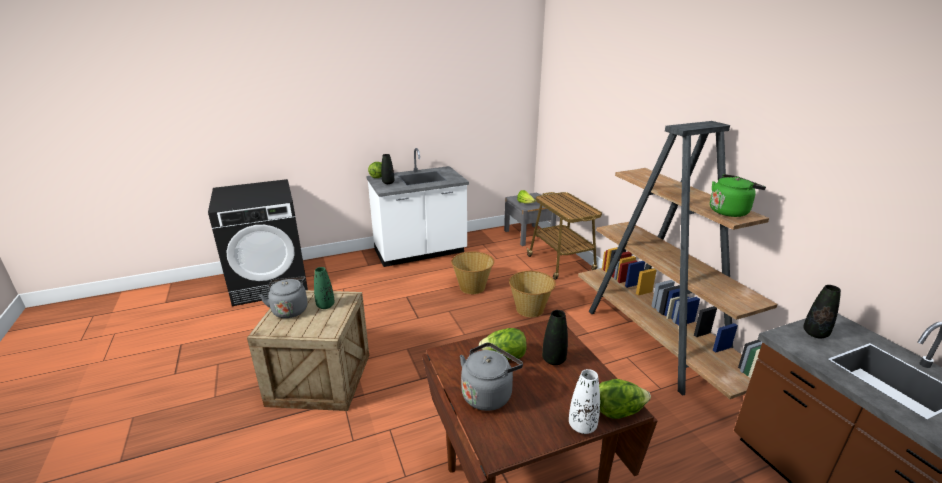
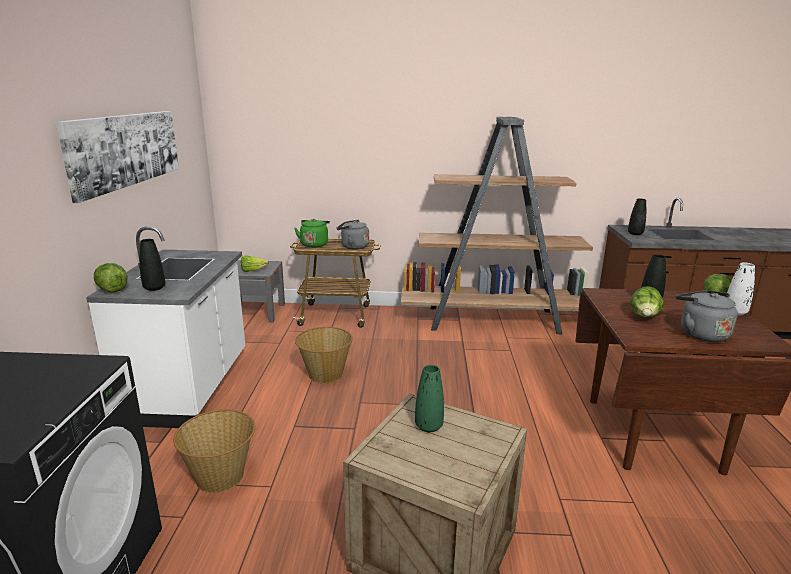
camera: 65 degrees left, 5 degrees down
grey kettle [260,277,308,318] -> grey kettle moved to [337,220,369,249]
basket [509,271,556,317] -> basket moved to [173,409,256,493]
green kettle [710,174,766,217] -> green kettle moved to [294,219,330,248]
none -> picture [56,111,179,203]

